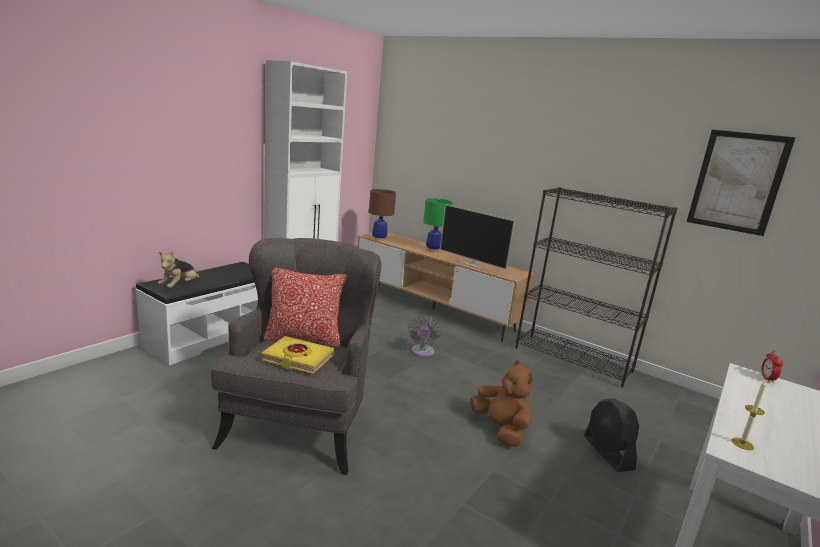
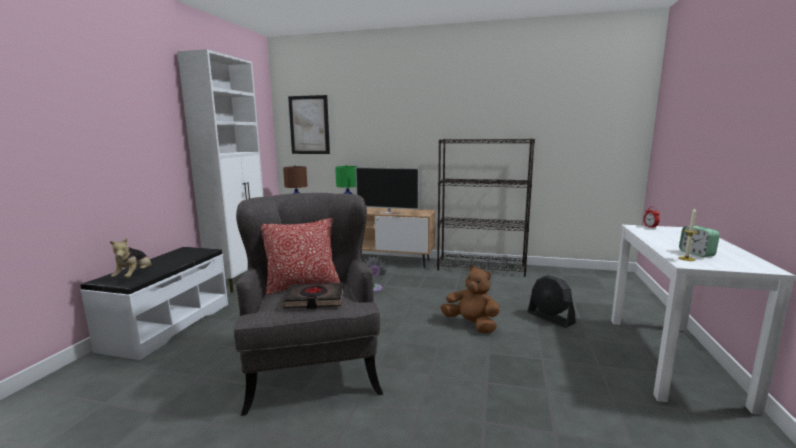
camera: 20 degrees left, 5 degrees down
yellow book [261,336,334,374] -> black book [283,283,344,309]
picture [687,130,796,236] -> picture moved to [288,95,330,154]
none -> alarm clock [679,226,720,257]

